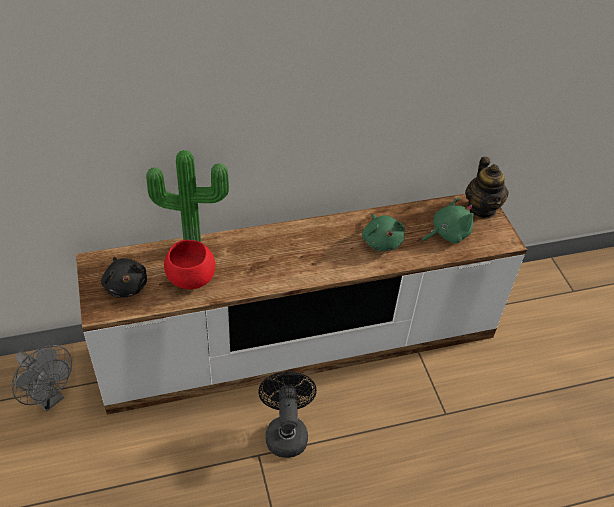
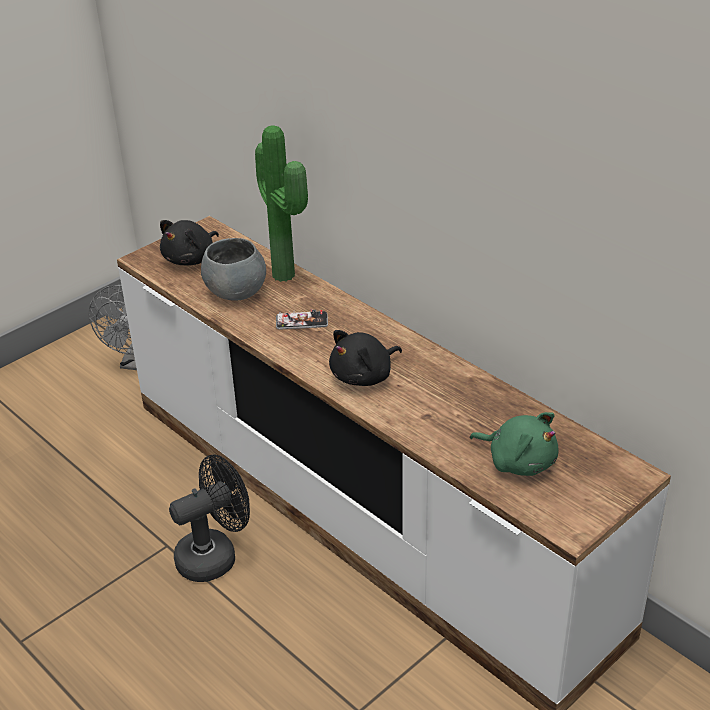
camera: 65 degrees right, 10 degrees down
red bowl [164,240,215,289] -> grey bowl [201,238,266,301]
green plush toy [362,214,405,251] -> none
teapot [465,157,509,218] -> none
none -> phone [276,310,328,330]
none -> black plush toy [329,330,402,386]

